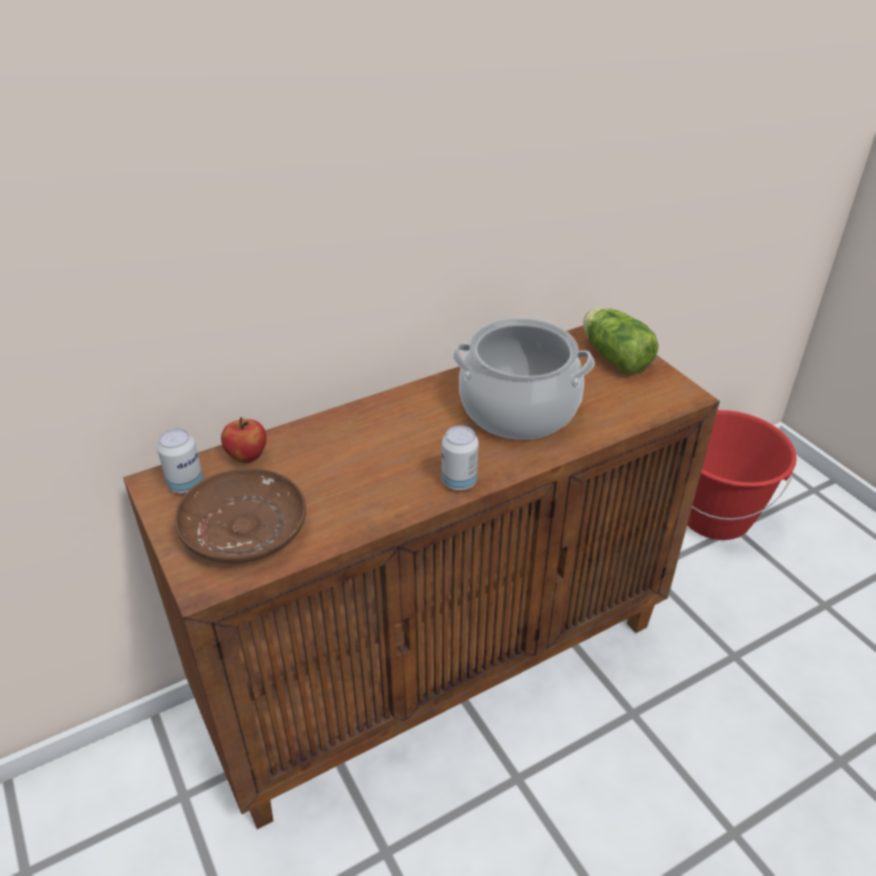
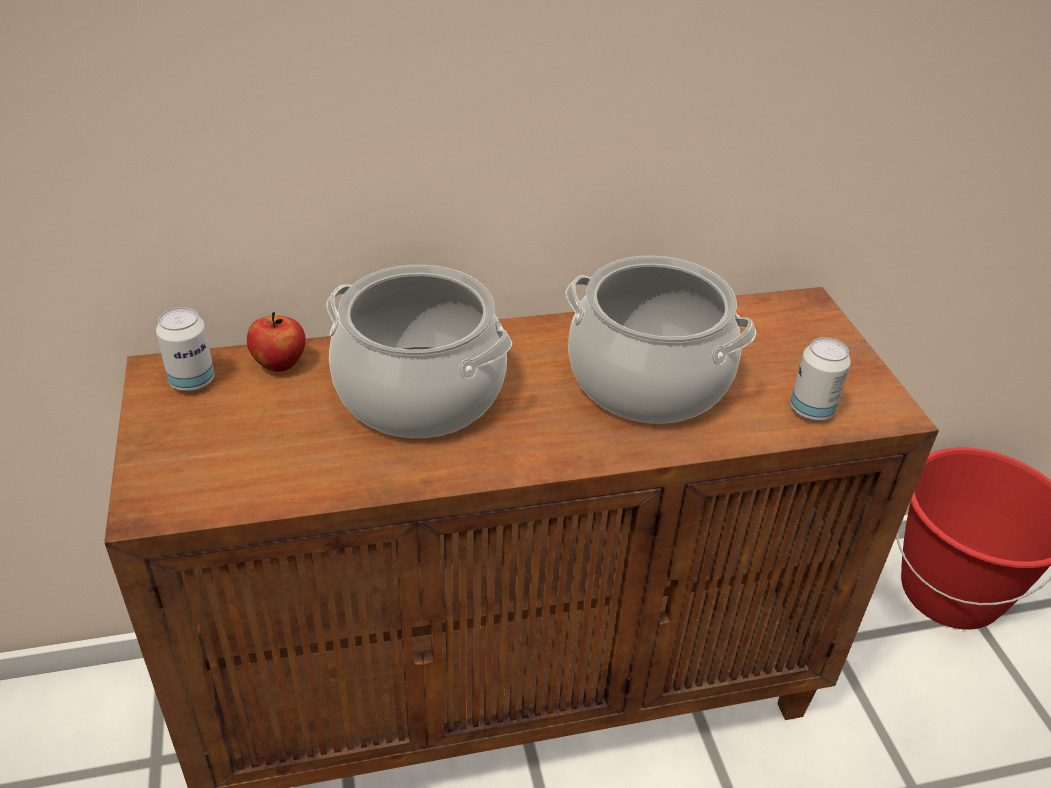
camera: 15 degrees right, 0 degrees up
brown plate [175,468,306,563] -> none
can [442,425,479,490] -> can moved to [790,337,851,421]
lettuce [583,308,659,373] -> none
none -> cooking pot [326,265,512,438]

